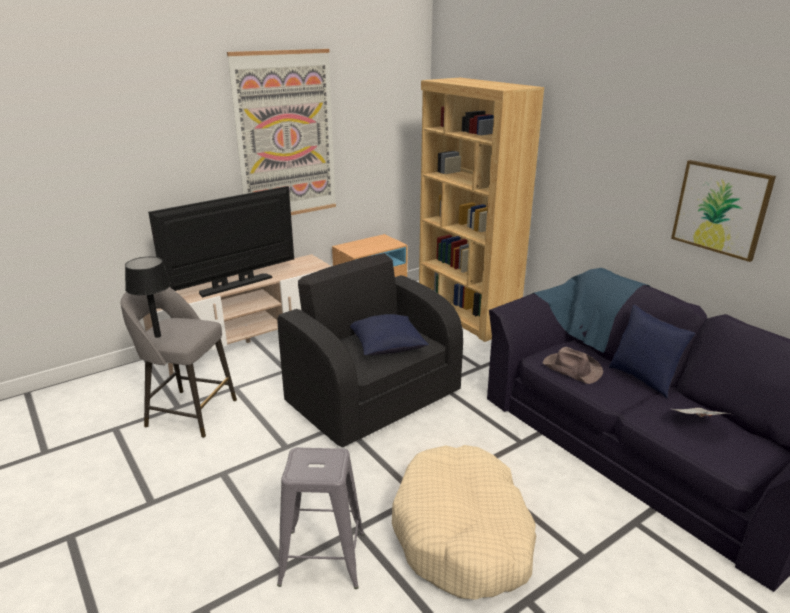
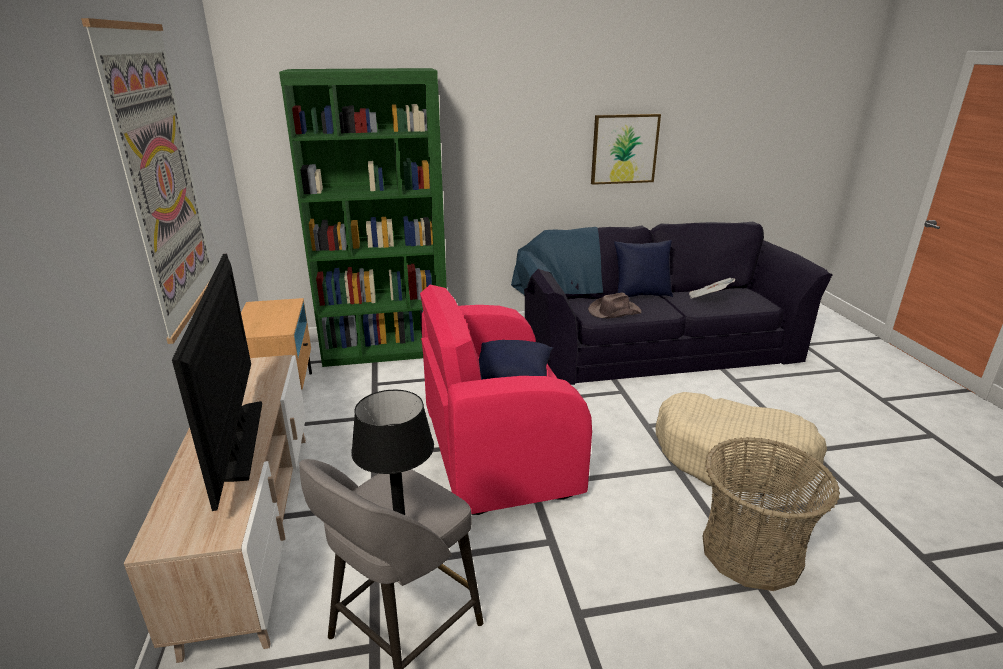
camera: 65 degrees left, 0 degrees up
black armchair [277,253,463,447] -> pink armchair [420,285,592,515]
grey stool [277,447,364,589] -> basket [703,437,840,591]
brown bookcase [419,78,544,342] -> green bookcase [279,68,447,367]

